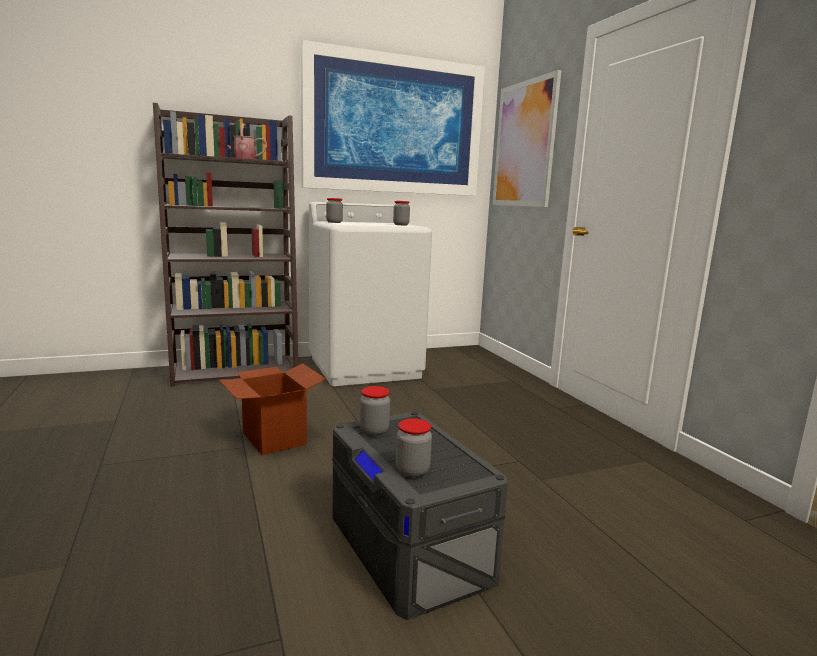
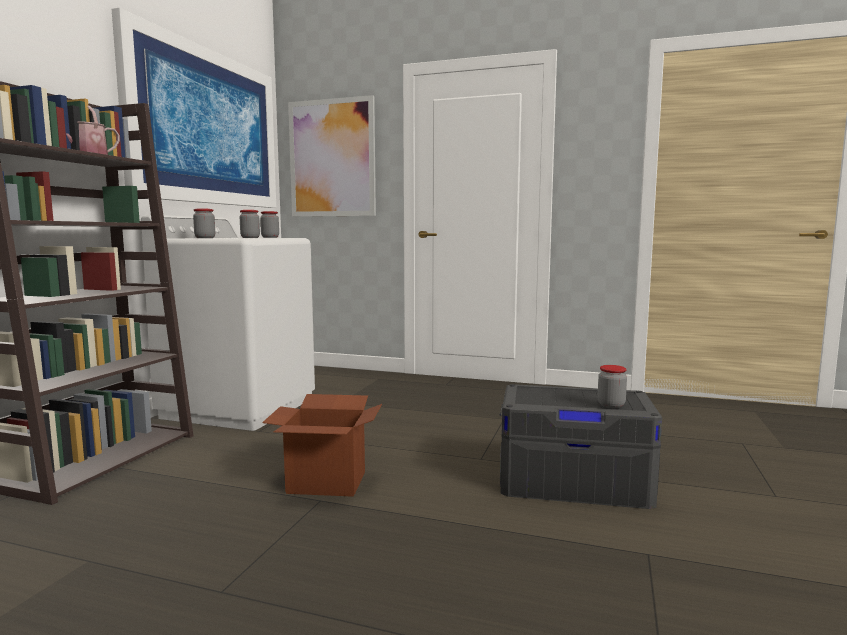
camera: 50 degrees left, 5 degrees down
jar [360,386,390,436] -> jar moved to [240,210,260,238]

